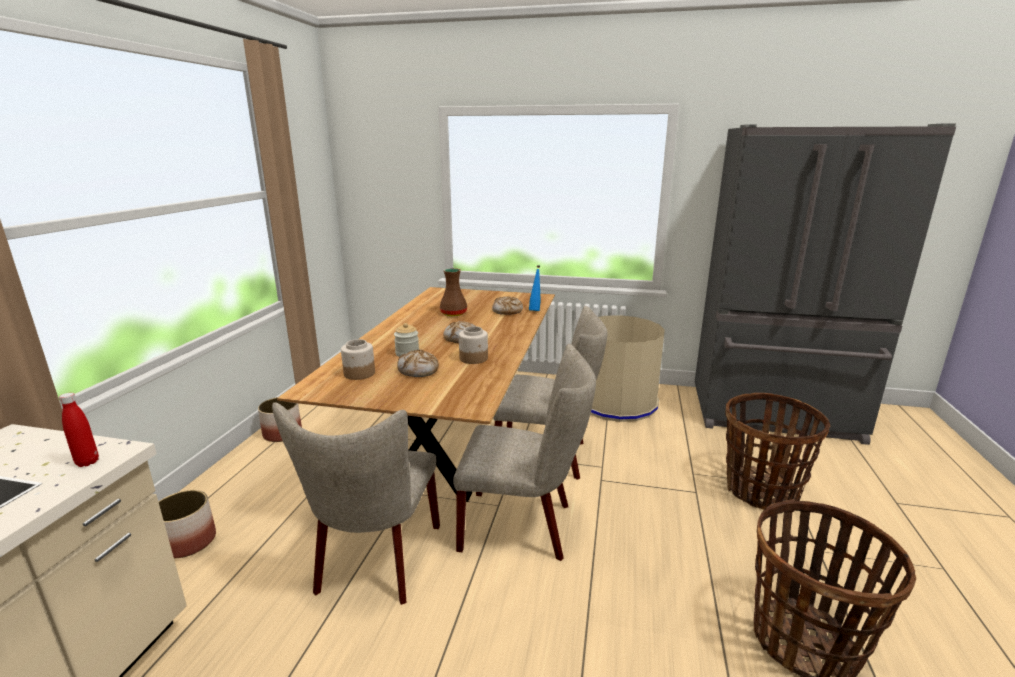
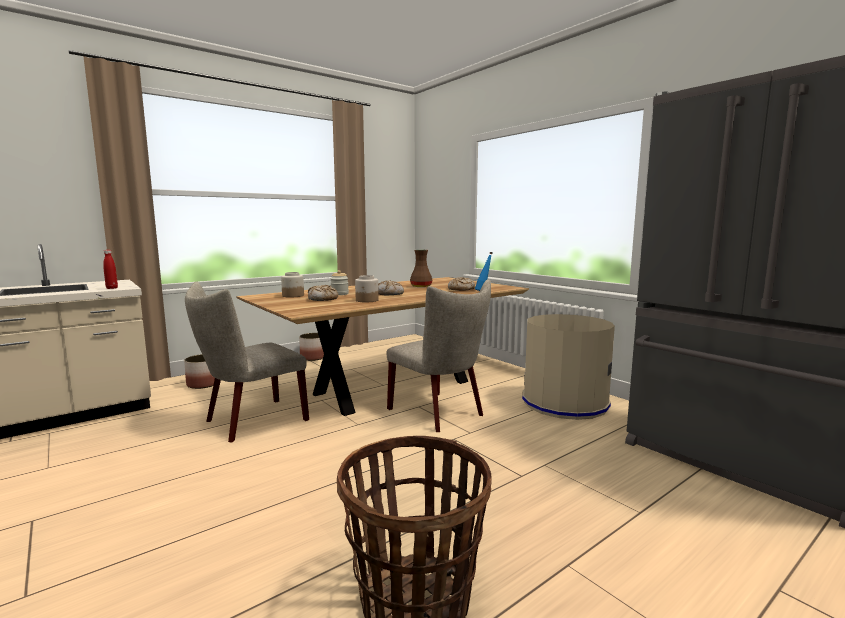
camera: 40 degrees right, 10 degrees down
beige chair [453,344,596,561] -> none
basket [725,393,830,510] -> none

